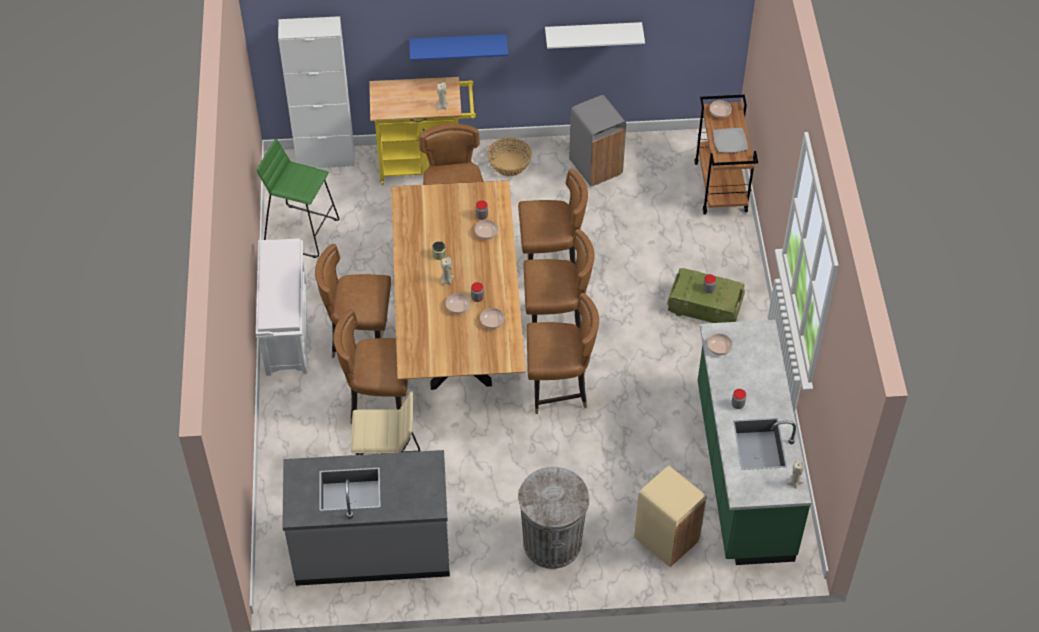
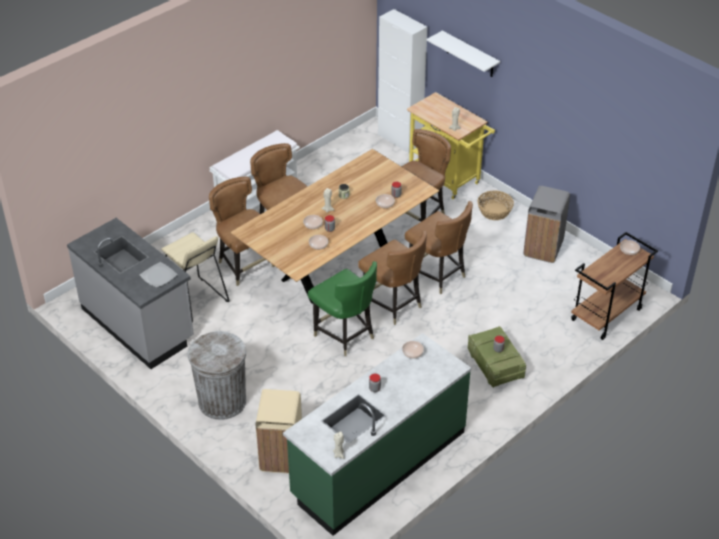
camera: 50 degrees right, 10 degrees down
green stool [257,139,339,258] -> none
blue shelf [409,34,508,61] -> none
brown chair [527,293,599,414] -> green chair [308,261,377,356]
white shelf [545,22,645,49] -> white shelf moved to [427,31,500,77]
plate [713,128,748,153] -> plate moved to [140,262,178,288]

